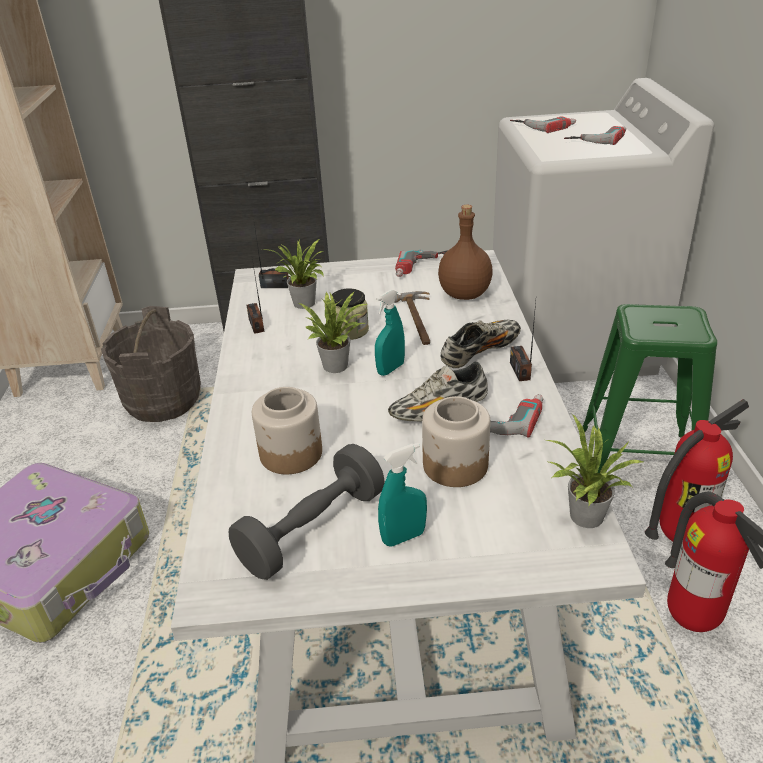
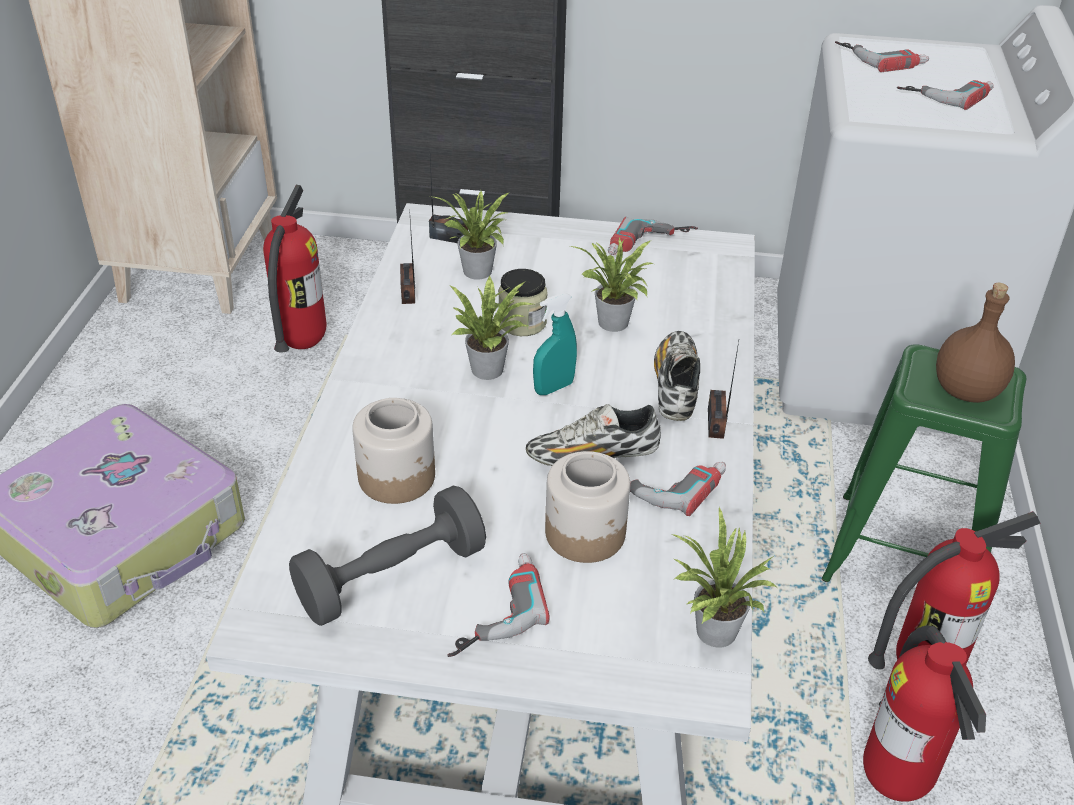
camera: 10 degrees right, 5 degrees up
grey bucket [101,306,201,422] -> fire extinguisher [263,185,326,353]
turquoise spray bottle [378,443,427,546] -> power drill [447,553,550,657]
hammer [394,291,430,345] -> potted plant [570,237,654,332]
brown bottle [438,205,493,300] -> brown bottle moved to [936,283,1015,403]
shoe [441,320,521,368] -> shoe turned 60 degrees counterclockwise [654,331,700,421]

